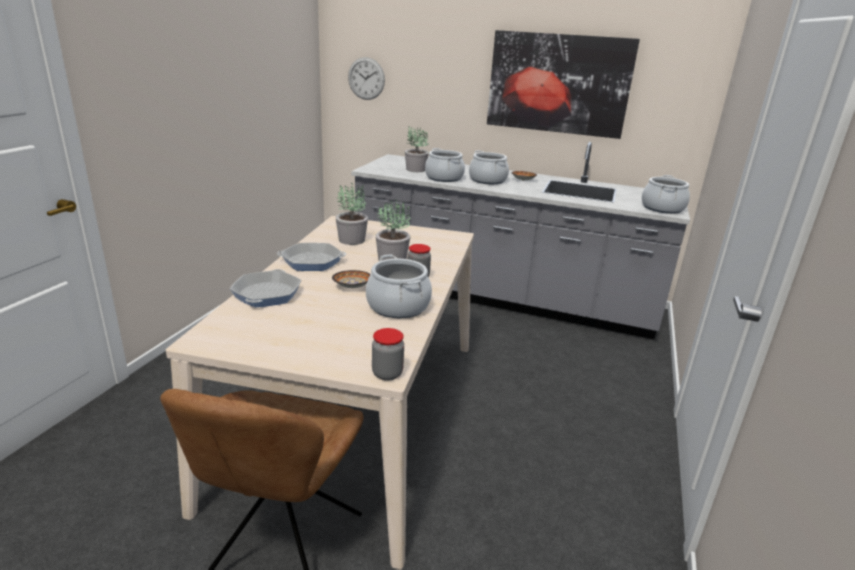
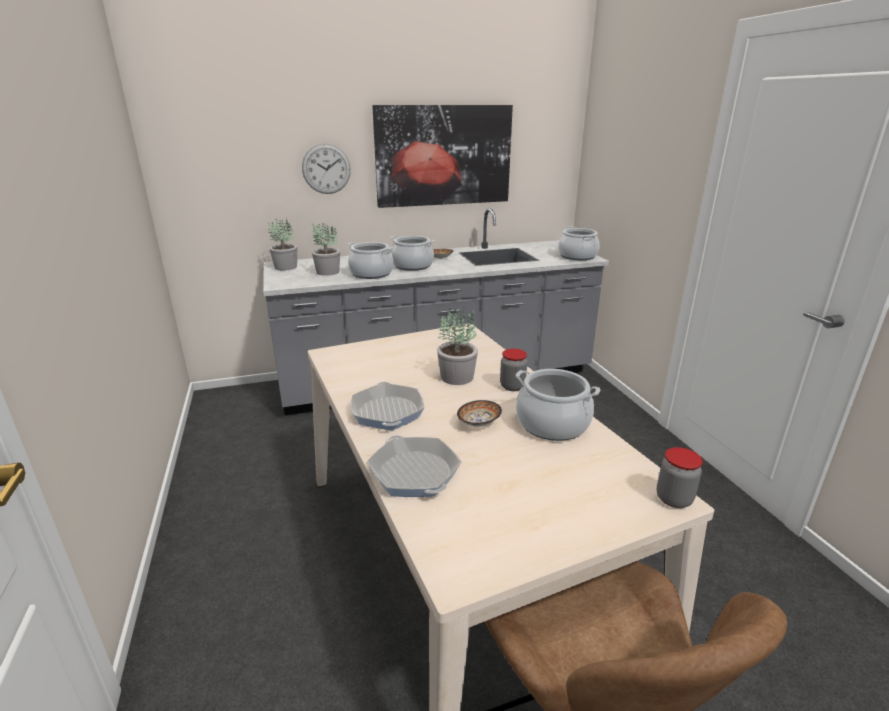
camera: 35 degrees left, 0 degrees up
frying pan [277,243,346,271] -> frying pan turned 120 degrees clockwise [351,382,424,430]
potted plant [336,183,368,245] -> potted plant moved to [268,219,297,271]
wall clock [348,57,385,100] -> wall clock moved to [302,143,351,194]

